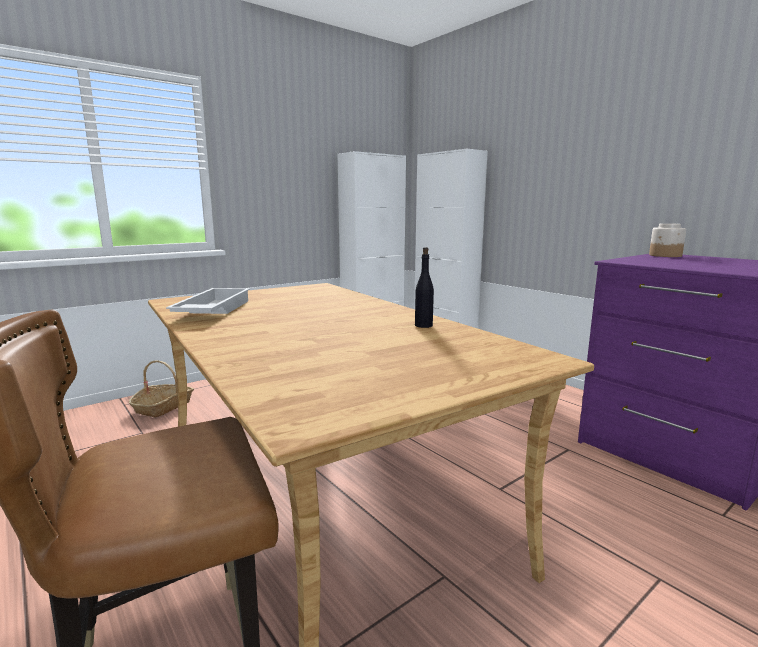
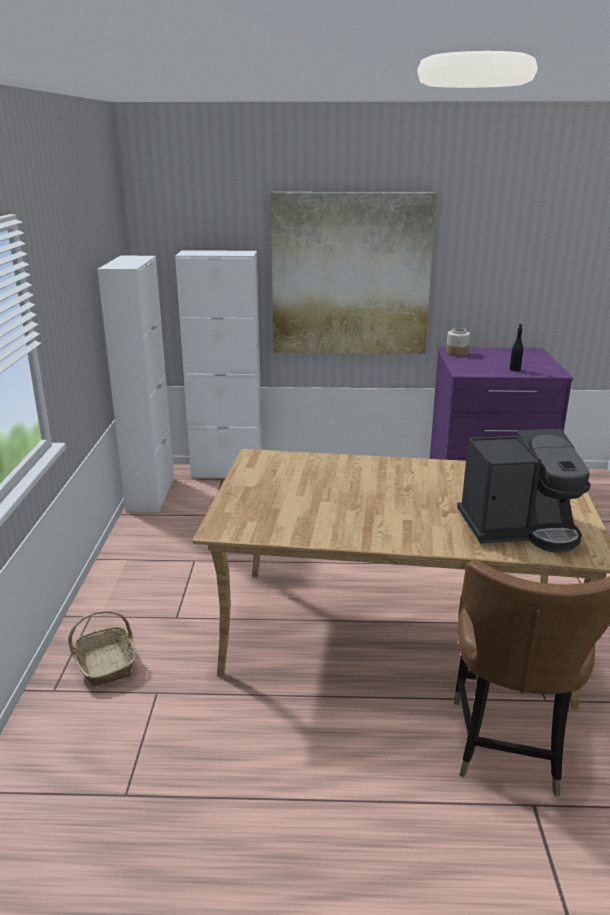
camera: 50 degrees left, 10 degrees up
white tray [166,288,250,314] -> none
black bottle [415,247,434,328] -> black bottle moved to [510,324,523,372]
none -> picture [271,192,437,354]
none -> coffee machine [457,428,591,553]

